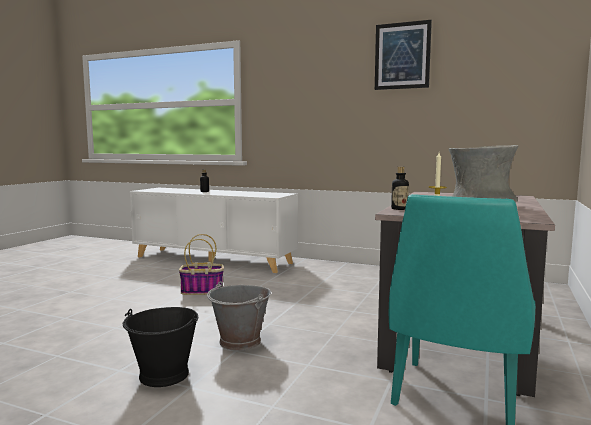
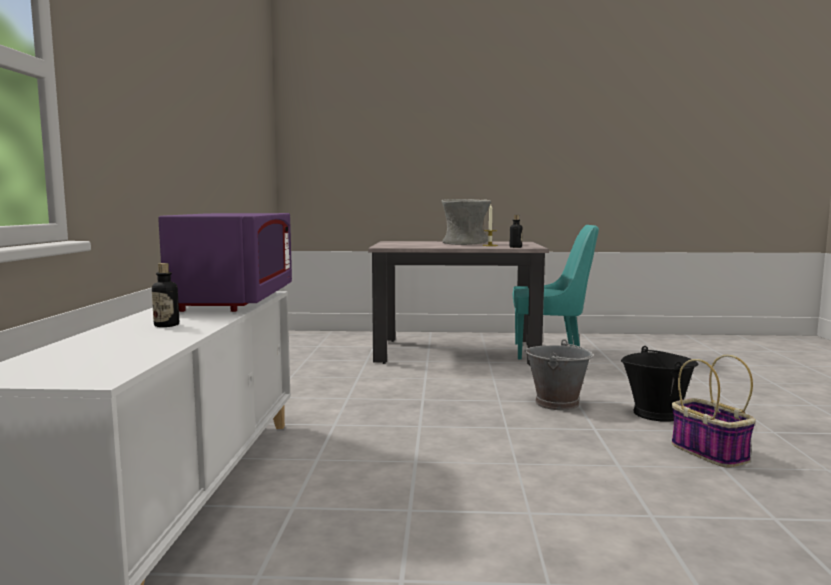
camera: 110 degrees left, 0 degrees up
basket [179,234,224,295] -> basket moved to [672,355,756,467]
picture [375,20,432,90] -> none
none -> purple microwave [158,213,292,312]

